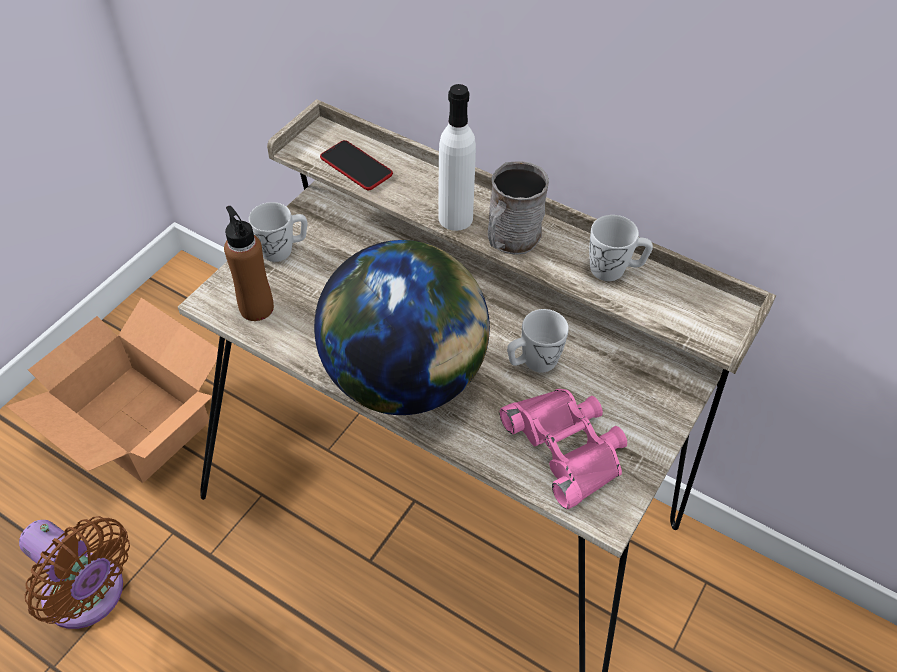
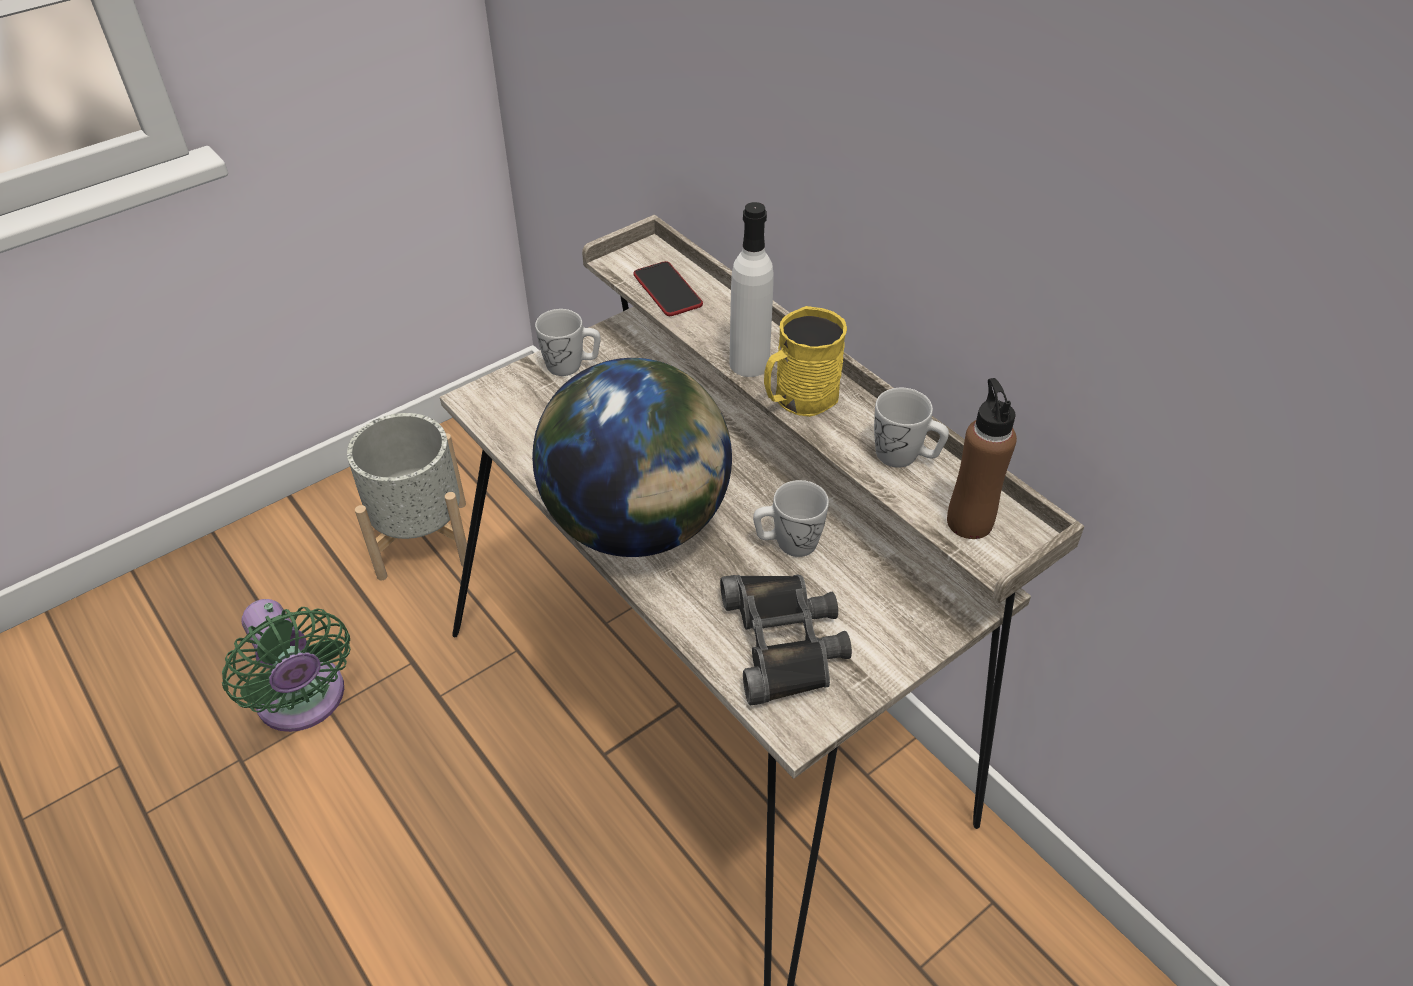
camera: 20 degrees right, 5 degrees down
cardboard box [6,298,218,483] -> grey planter [347,413,467,580]
brown fan [19,516,130,629] -> green fan [222,599,350,732]
brown bottle [224,206,274,321] -> brown bottle moved to [947,378,1017,539]
grey mug [488,161,549,255] -> yellow mug [764,306,847,417]
pink binoculars [499,389,627,509] -> black binoculars [720,575,852,705]

